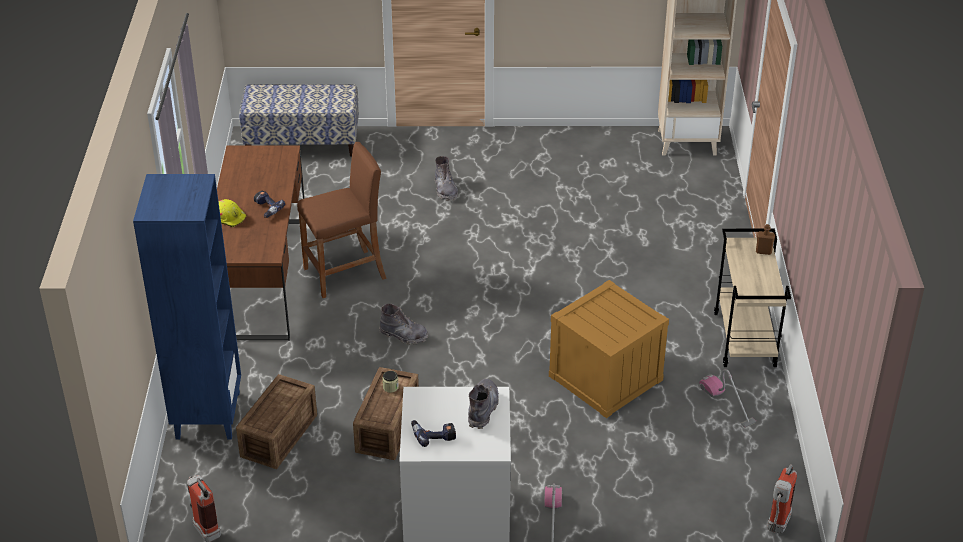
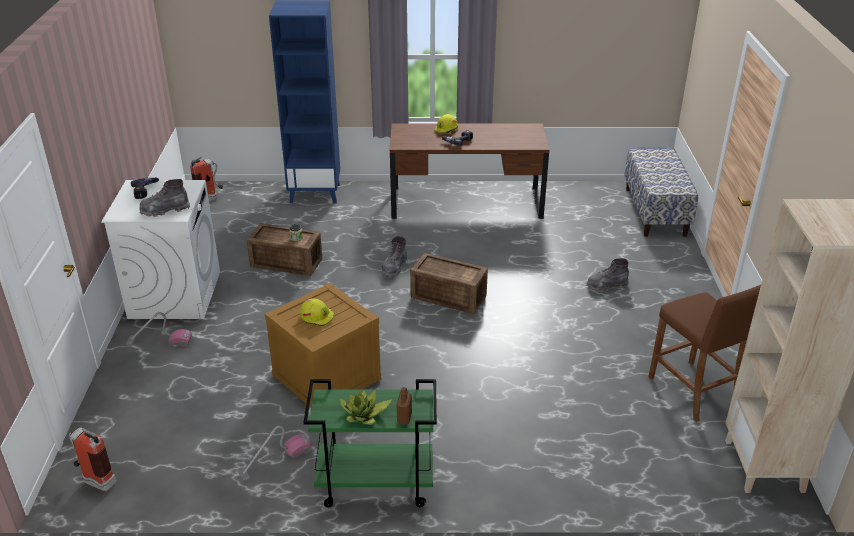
camera: 90 degrees right, 5 degrees down
crate [236,374,317,469] -> crate moved to [410,253,488,314]
brown stool [297,142,387,298] -> brown stool moved to [648,285,761,422]
grey boot [468,379,499,429] -> grey boot turned 150 degrees clockwise [140,179,190,217]
beige cart [714,229,791,367] -> green cart [303,379,437,507]
none -> yellow hard hat [300,298,334,326]
none -> potted plant [339,390,392,425]

